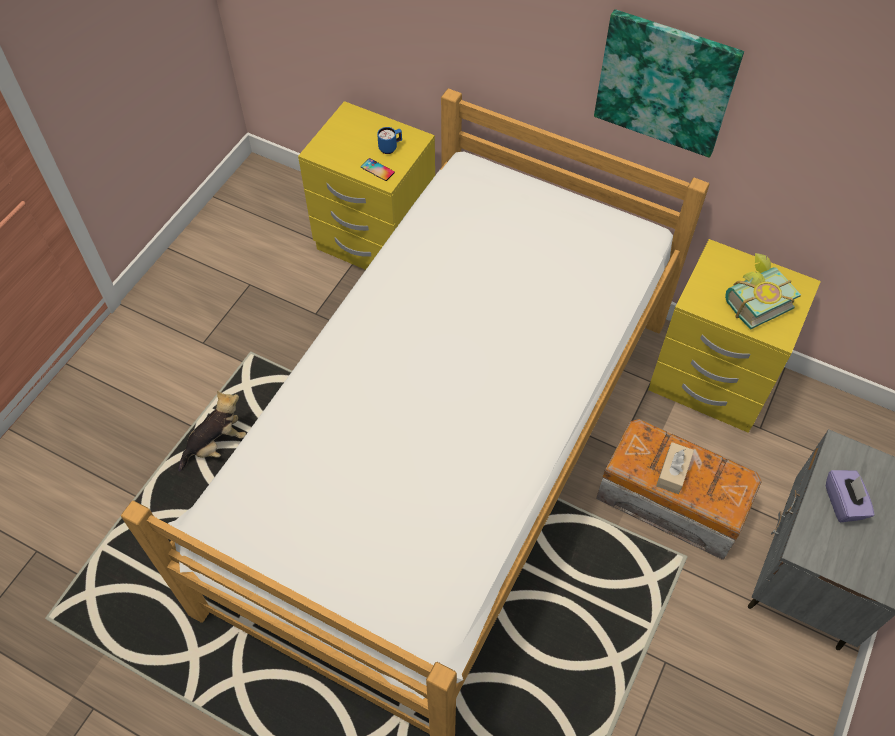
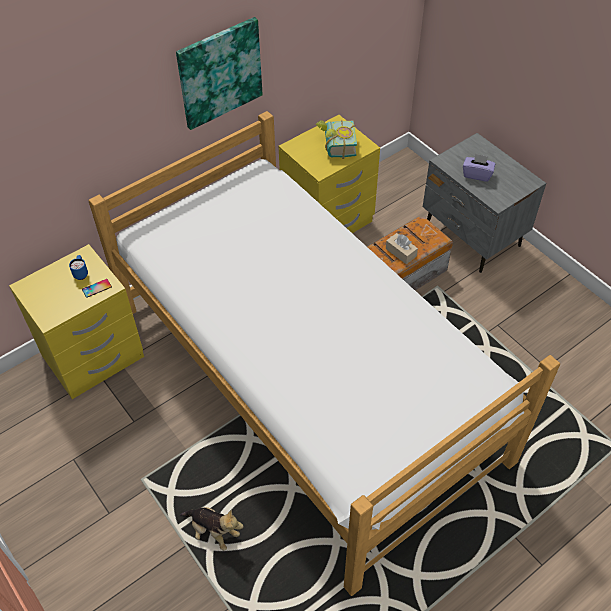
camera: 65 degrees left, 5 degrees down
plush toy [178,391,246,472] -> plush toy turned 135 degrees clockwise [180,507,244,551]

